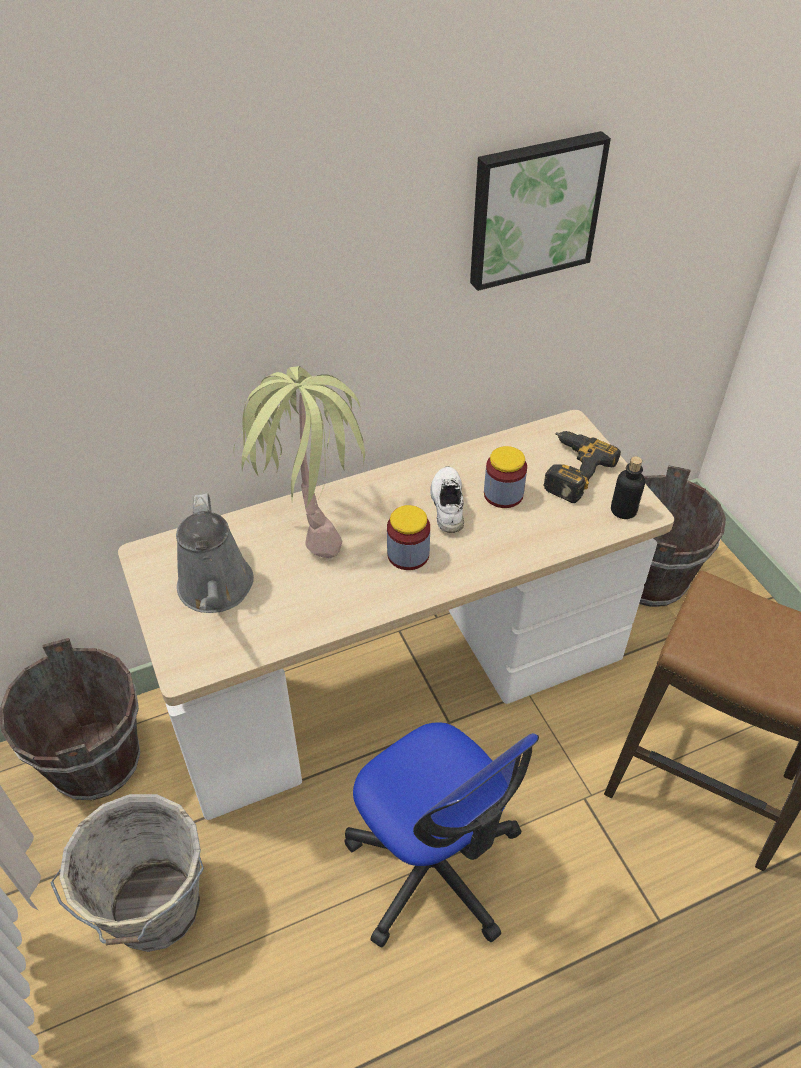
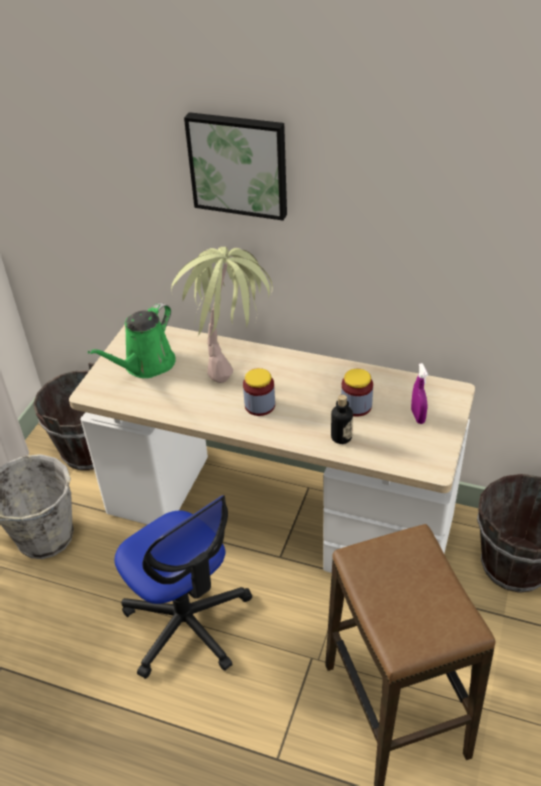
camera: 45 degrees right, 5 degrees down
grey watering can [176,493,254,613] -> green watering can [88,303,176,378]
office chair [344,722,539,948] -> office chair turned 45 degrees counterclockwise [114,495,252,679]
white shoe [430,466,464,533] -> none
picture [470,131,611,291] -> picture moved to [184,112,287,221]
power drill [543,431,621,503] -> purple spray bottle [411,363,428,424]
bottle [611,456,645,519] -> bottle moved to [331,394,353,444]

